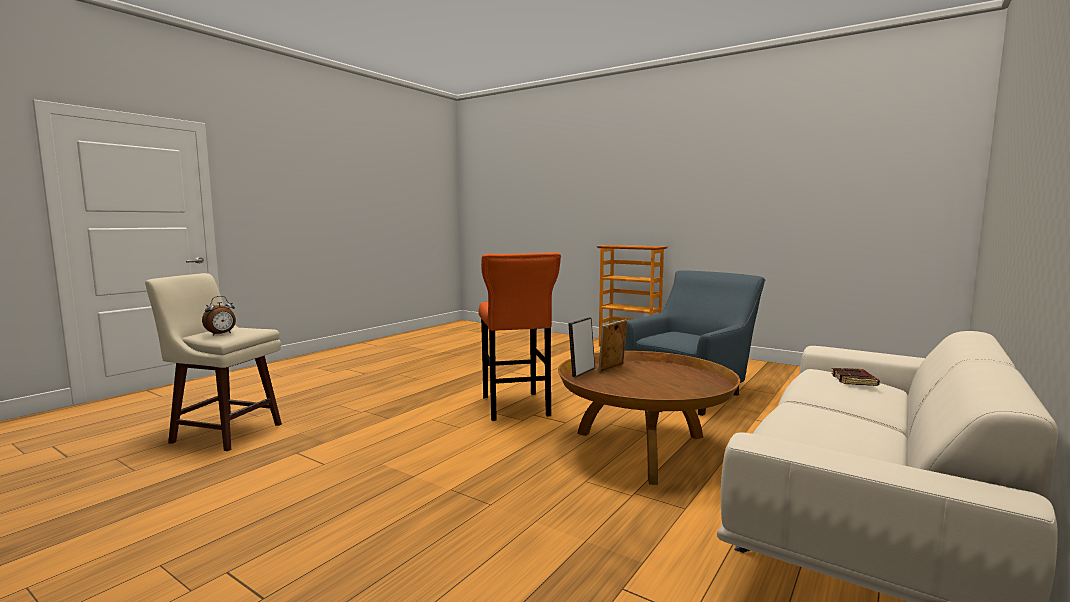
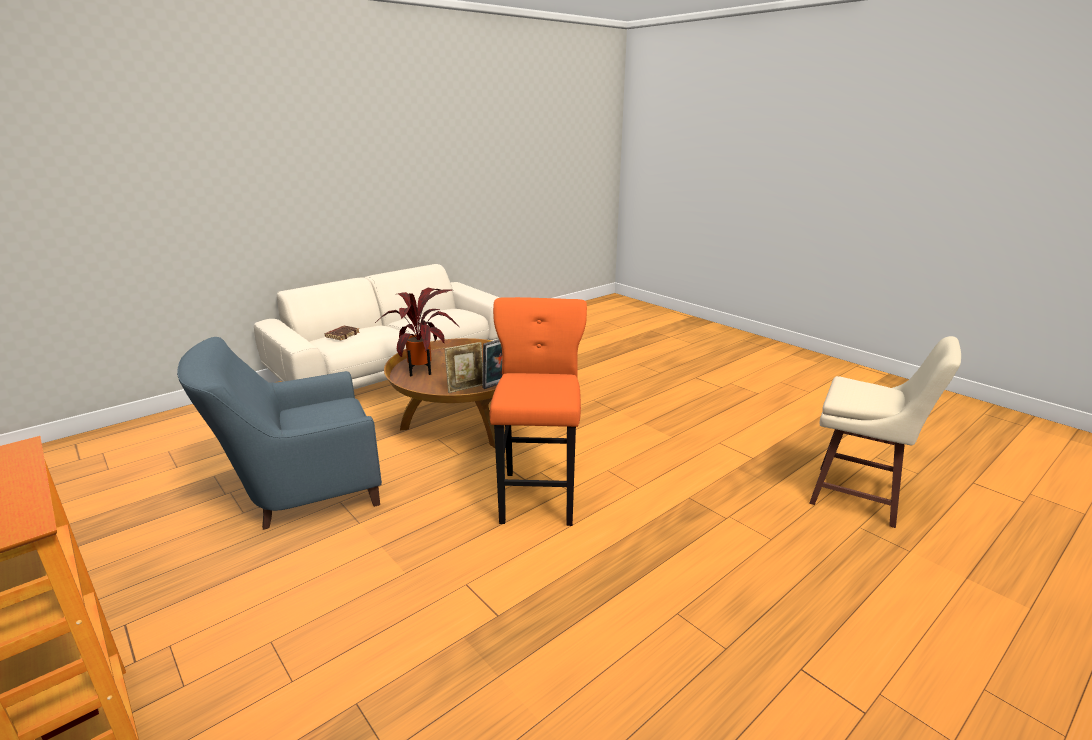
camera: 165 degrees left, 15 degrees up
alarm clock [202,296,236,336] -> none
none -> potted plant [375,288,460,376]

